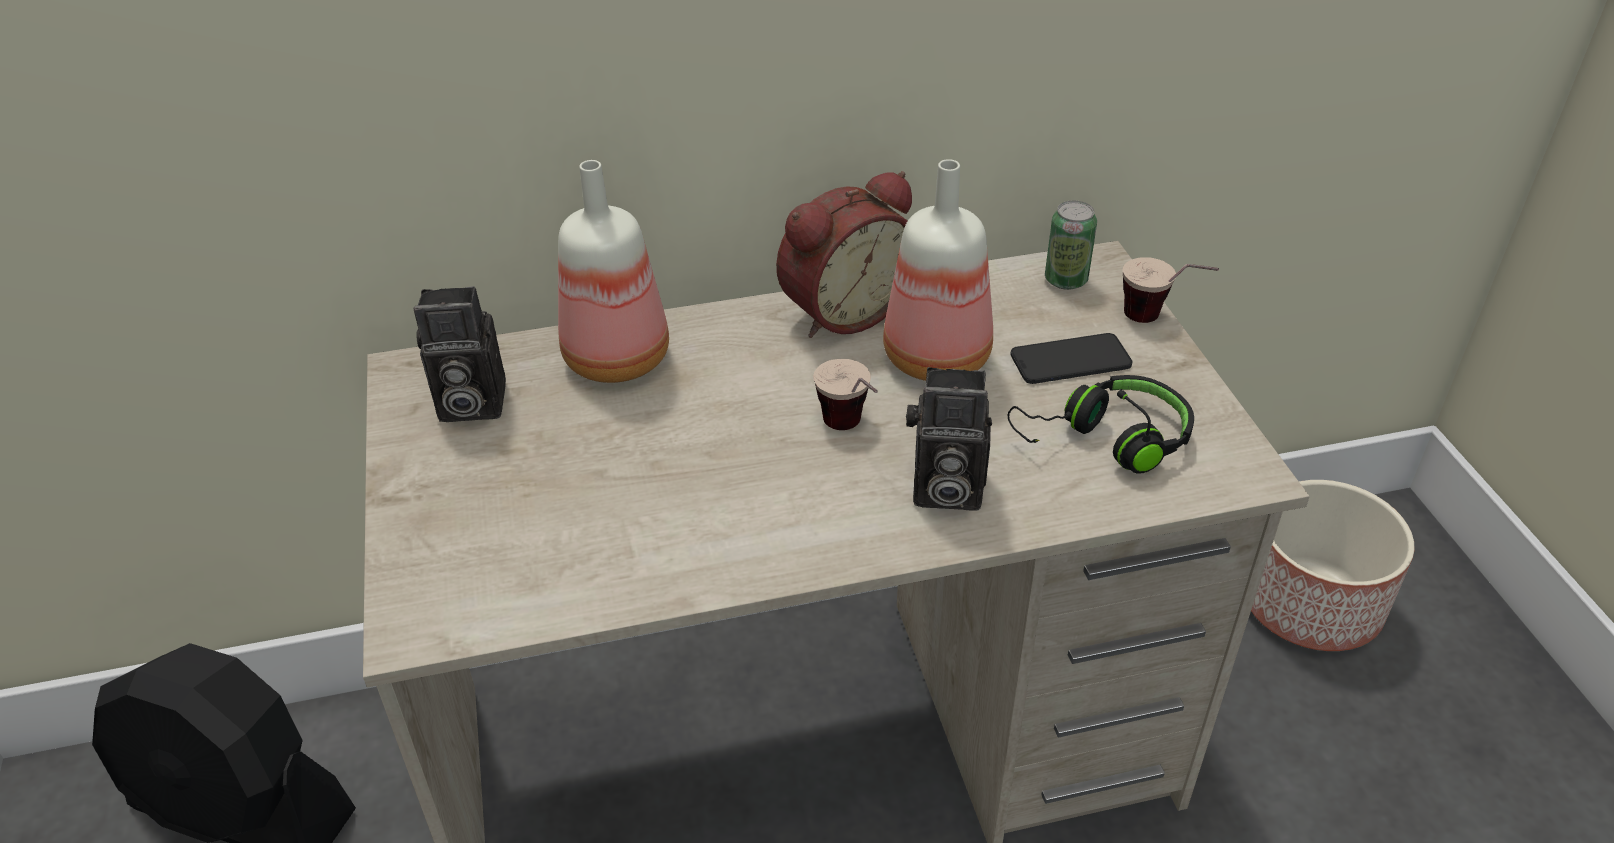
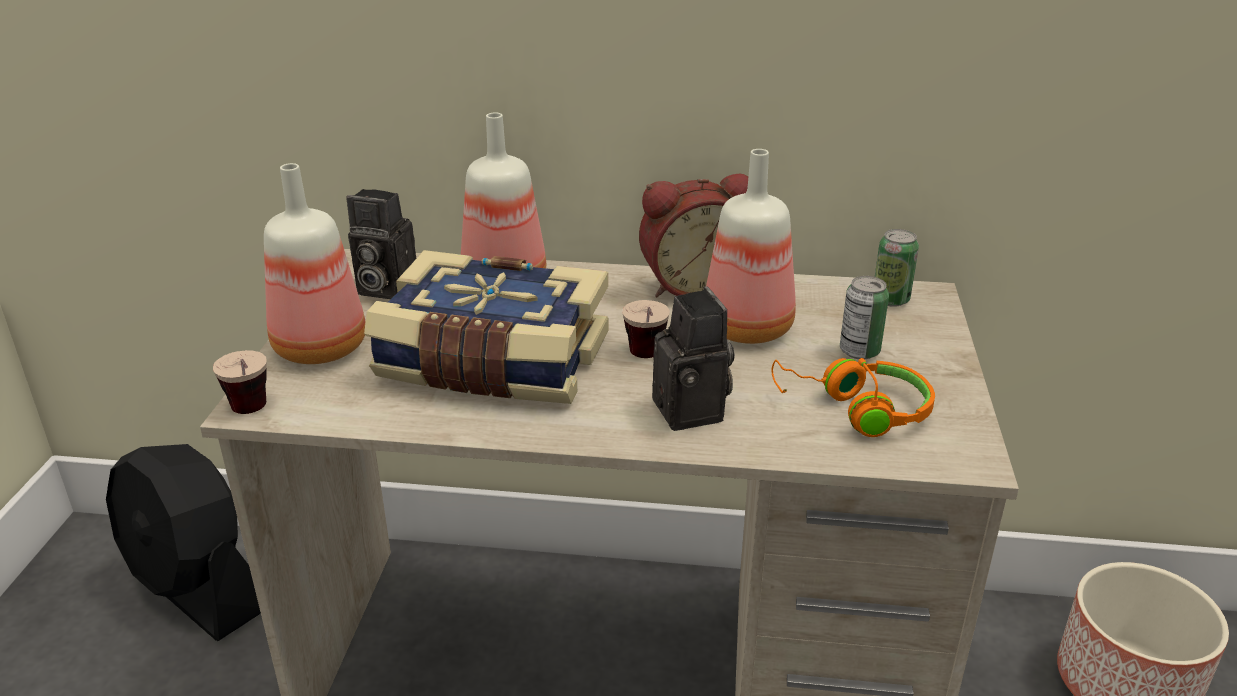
camera: 20 degrees right, 10 degrees down
camera [906,367,992,511] -> camera turned 135 degrees counterclockwise [652,286,735,431]
black headphones [1008,375,1194,474] -> orange headphones [772,358,935,437]
phone [1010,333,1132,384] -> can [840,276,889,359]
cup [1123,257,1219,323] -> cup moved to [213,350,267,414]
none -> bottle [264,163,366,364]
none -> book [364,250,609,404]

